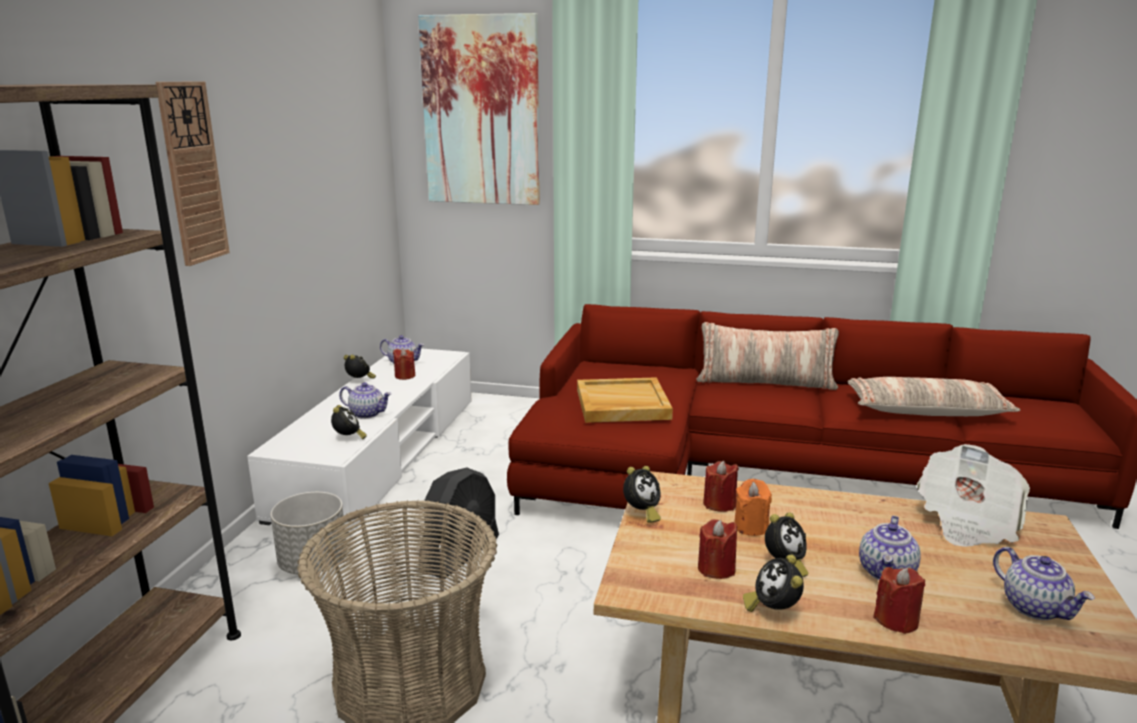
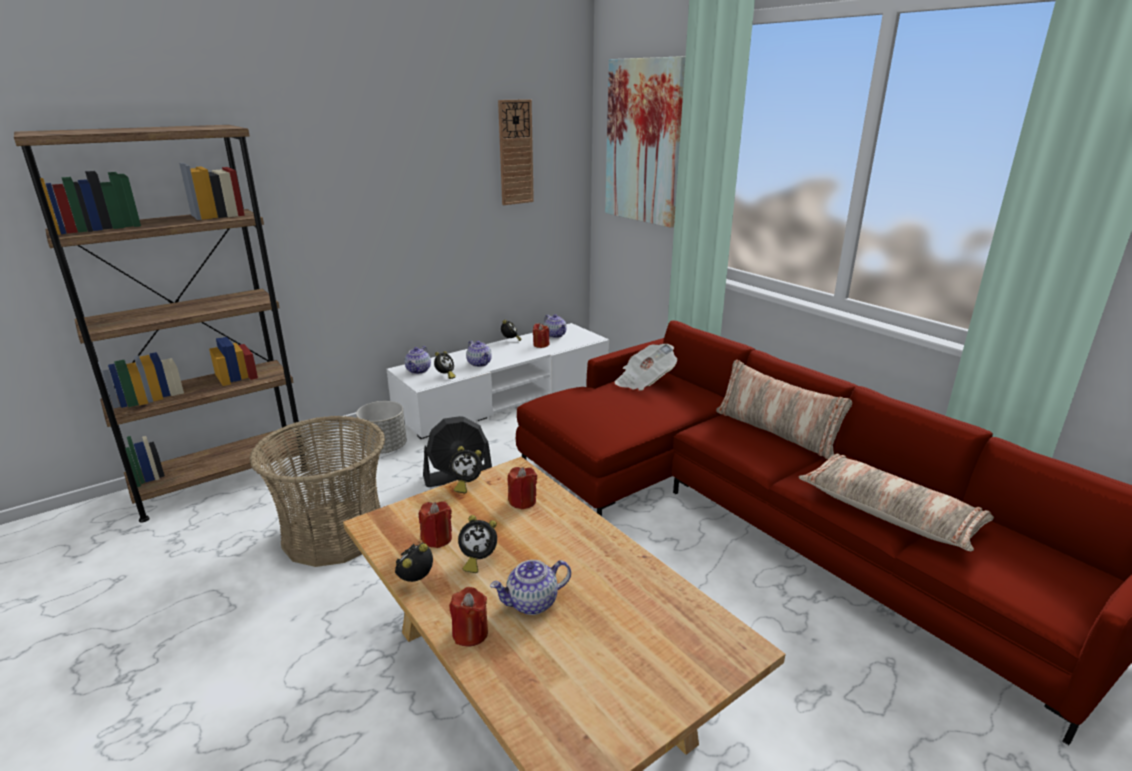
camera: 40 degrees right, 5 degrees up
wall clock [156,81,230,266] -> wall clock moved to [498,99,534,205]
beige tray [577,377,673,423] -> none
orange candle [735,479,772,536] -> none
newspaper [917,444,1030,547] -> newspaper moved to [615,344,677,391]
teapot [993,547,1095,620] -> teapot moved to [405,346,431,374]

